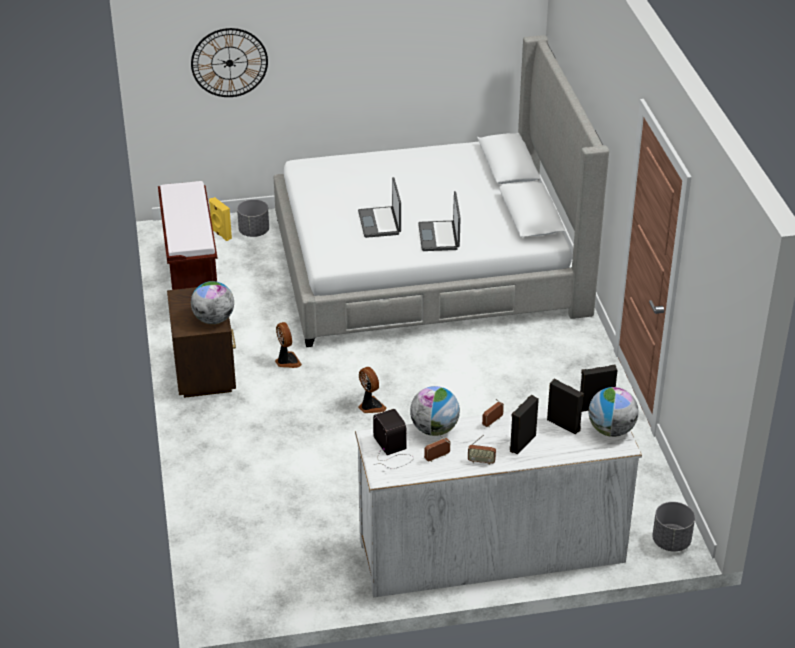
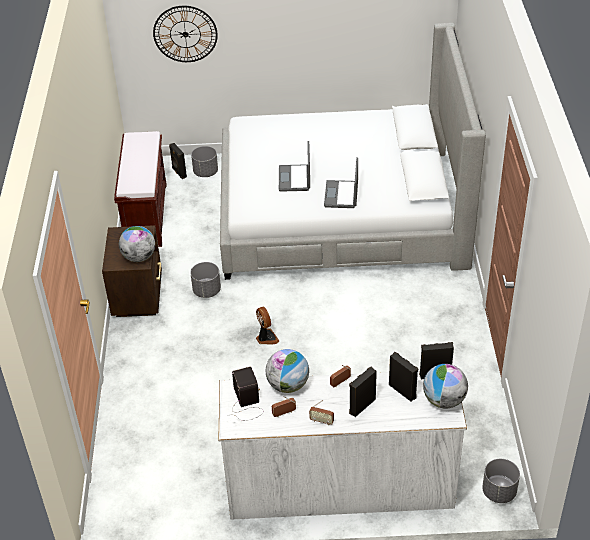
camera: 10 degrees right, 5 degrees up
yellow speaker [209,197,232,241] -> black speaker [169,143,187,179]
fan [275,322,302,368] -> grey planter [190,262,221,298]

